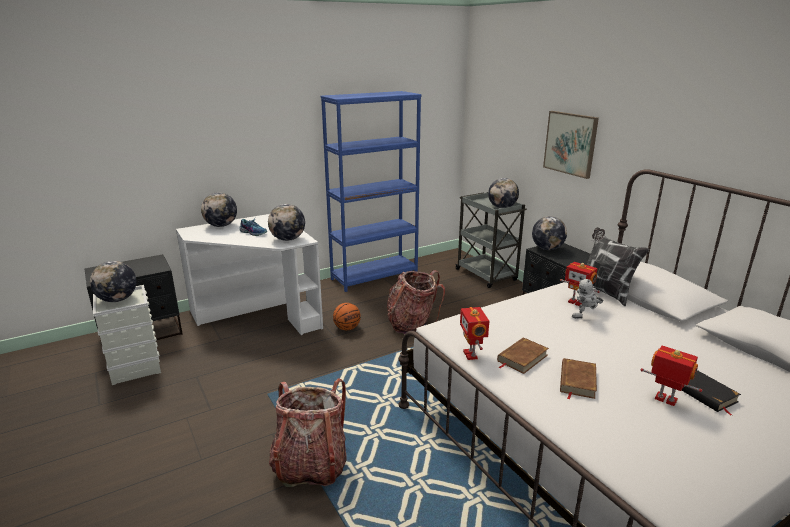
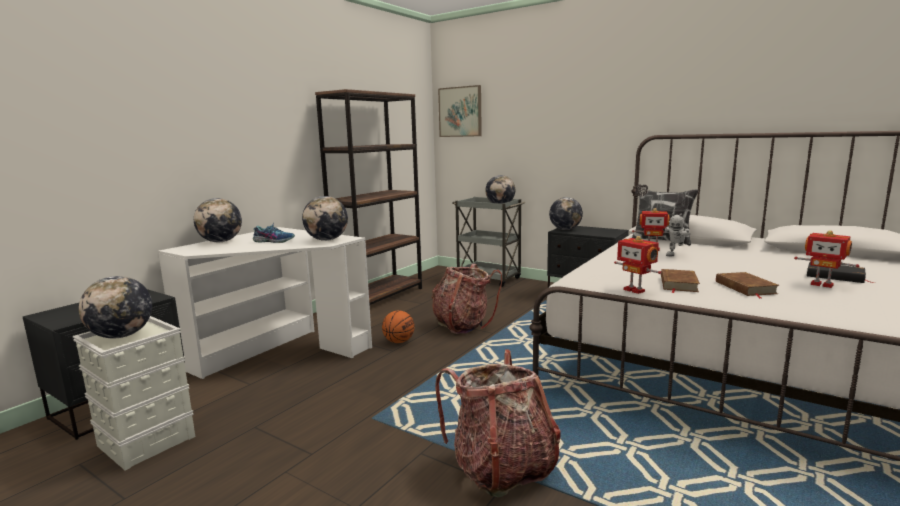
camera: 25 degrees left, 10 degrees down
blue bookcase [321,91,421,292] -> brown bookcase [315,89,422,305]
picture [543,111,599,179] -> picture moved to [438,85,482,137]
toy robot [640,346,702,406] -> toy robot turned 150 degrees counterclockwise [794,230,859,288]

